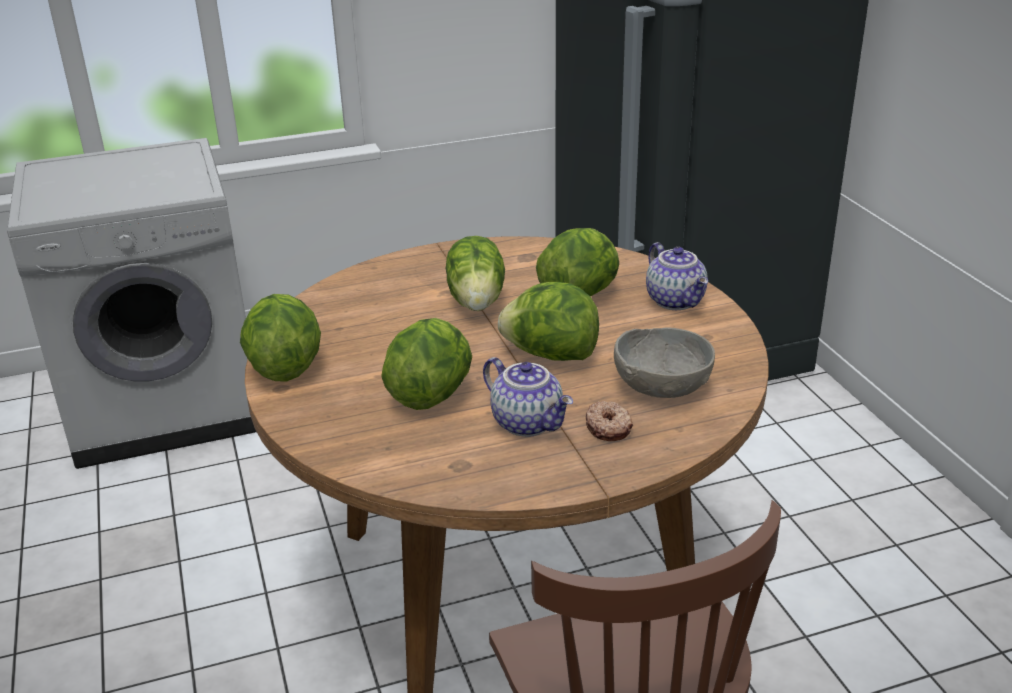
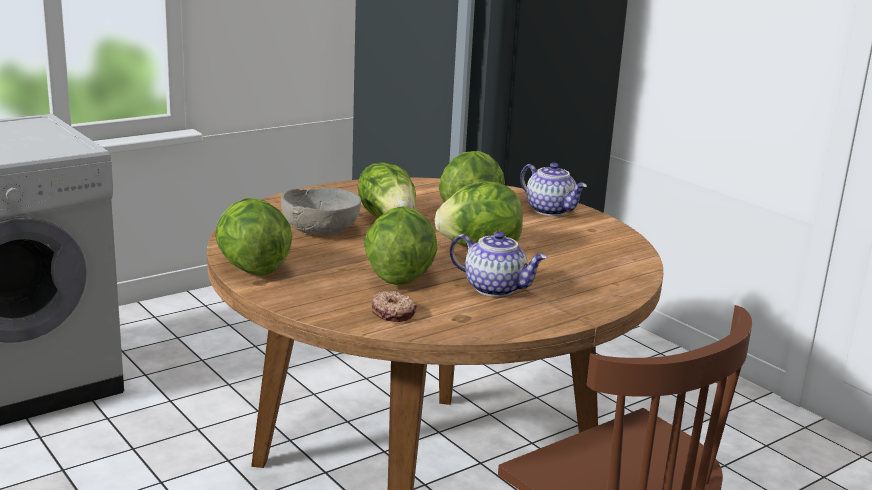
camera: 20 degrees left, 10 degrees down
donut [586,401,633,441] -> donut moved to [372,291,417,322]
grey bowl [614,328,715,398] -> grey bowl moved to [281,188,361,235]

